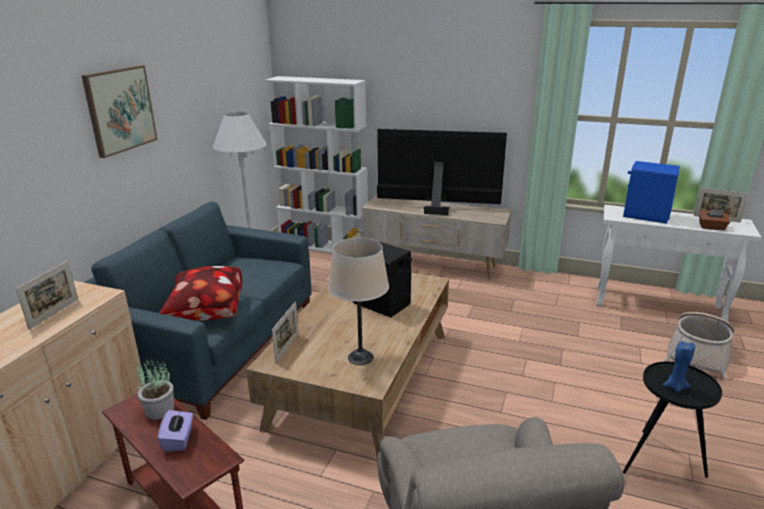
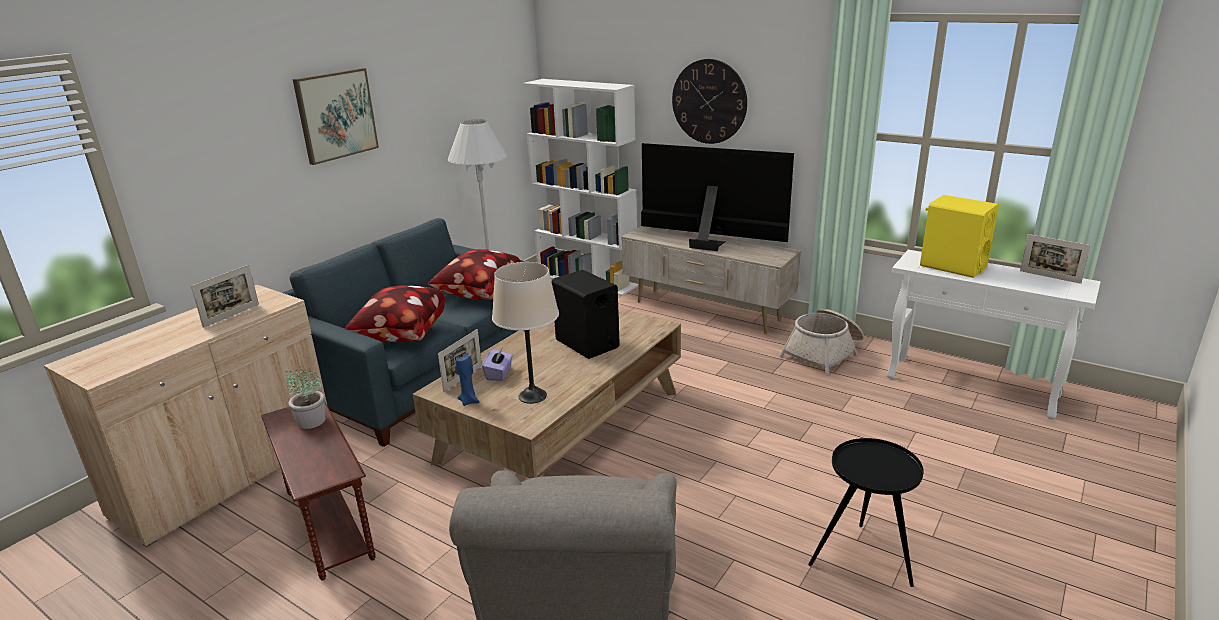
camera: 15 degrees right, 0 degrees up
purple tissue box [157,410,193,452] -> purple tissue box moved to [482,349,513,381]
blue speaker [623,161,680,224] -> yellow speaker [920,195,999,278]
blue candle [663,341,695,393] -> blue candle moved to [456,354,479,406]
basket [664,312,734,380] -> basket moved to [779,309,864,375]
brown tissue box [699,209,730,230] -> none
none -> pillow [428,249,521,300]
none -> wall clock [672,59,747,144]

